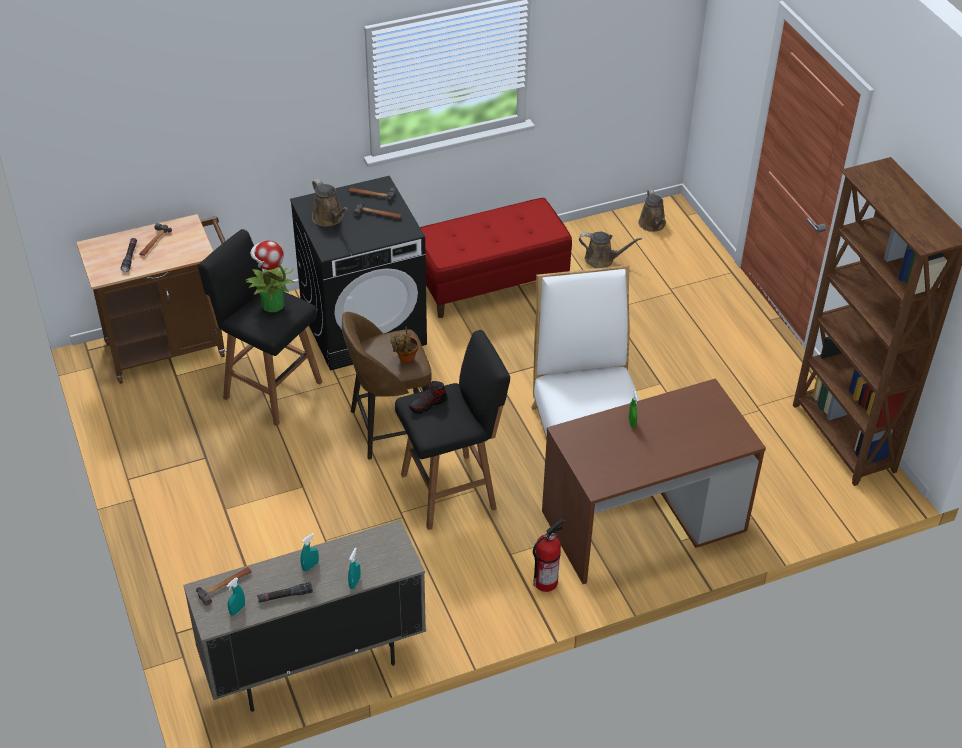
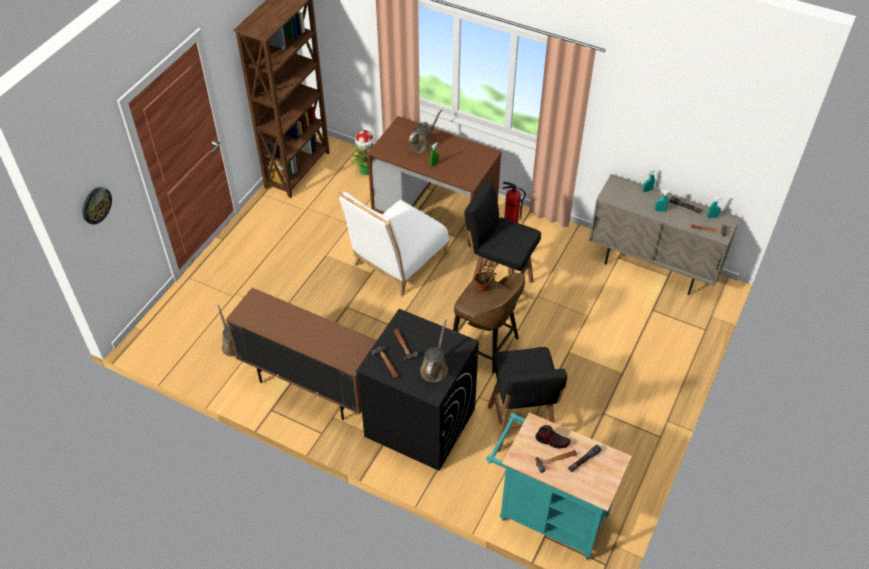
camera: 130 degrees left, 5 degrees up
brown cart [76,214,226,384] -> turquoise cart [487,413,632,560]
potted plant [246,241,296,312] -> potted plant moved to [350,130,374,175]
shoe [409,381,448,414] -> shoe moved to [536,425,571,448]
red bench [420,198,572,318] -> brown cabinet [226,288,377,420]
brown watering can [638,189,666,232] -> brown watering can moved to [409,109,442,153]
none -> wall clock [82,187,112,225]

